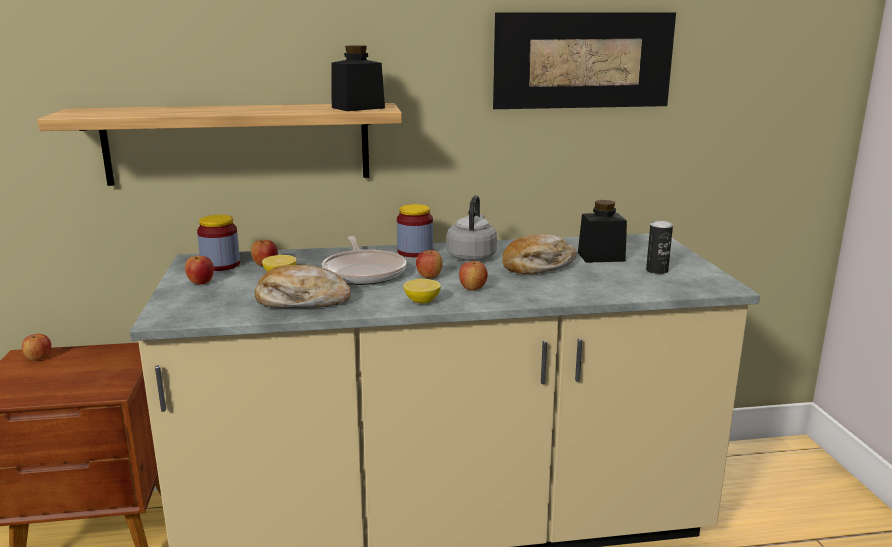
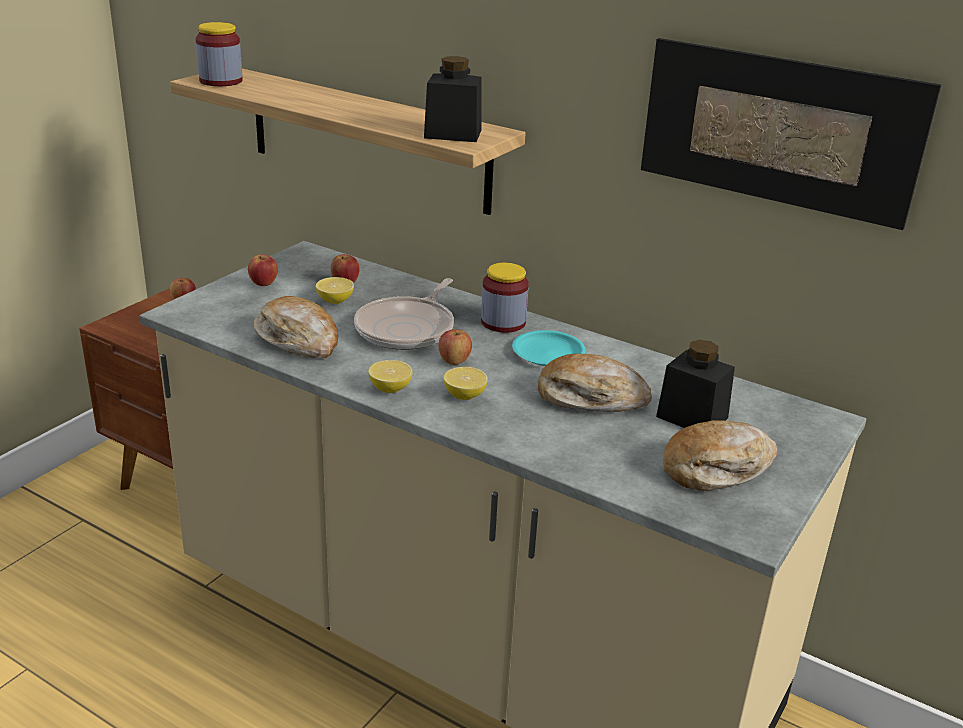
camera: 40 degrees right, 10 degrees up
jar [197,215,240,271] -> jar moved to [196,22,243,86]
grey kettle [447,195,497,261] -> turquoise plate [512,330,586,366]
apple [459,261,488,291] -> lemon [444,367,488,400]
can [646,221,673,274] -> bread [663,420,777,491]

